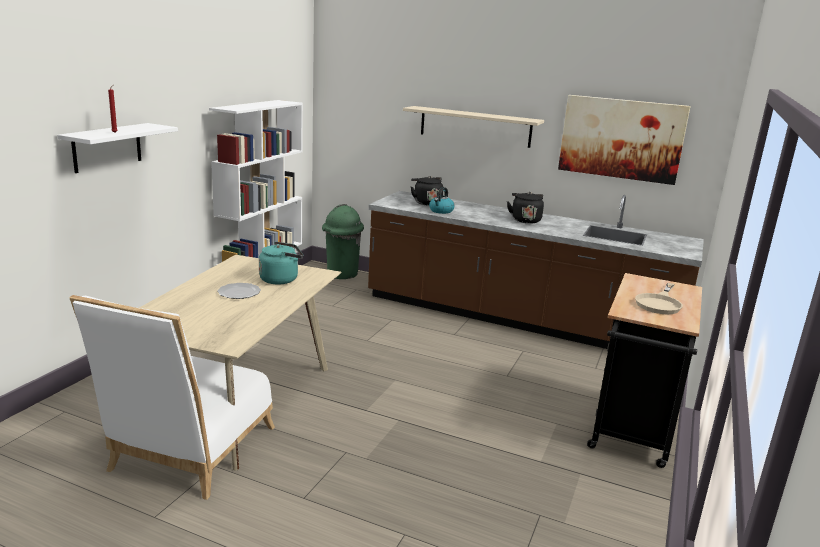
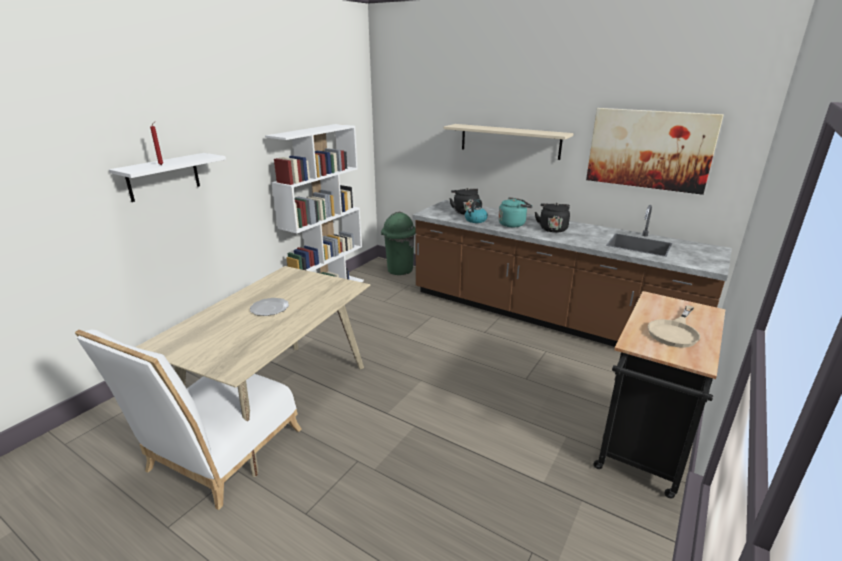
camera: 10 degrees right, 5 degrees up
turquoise kettle [259,242,303,284] -> turquoise kettle moved to [498,197,533,227]

